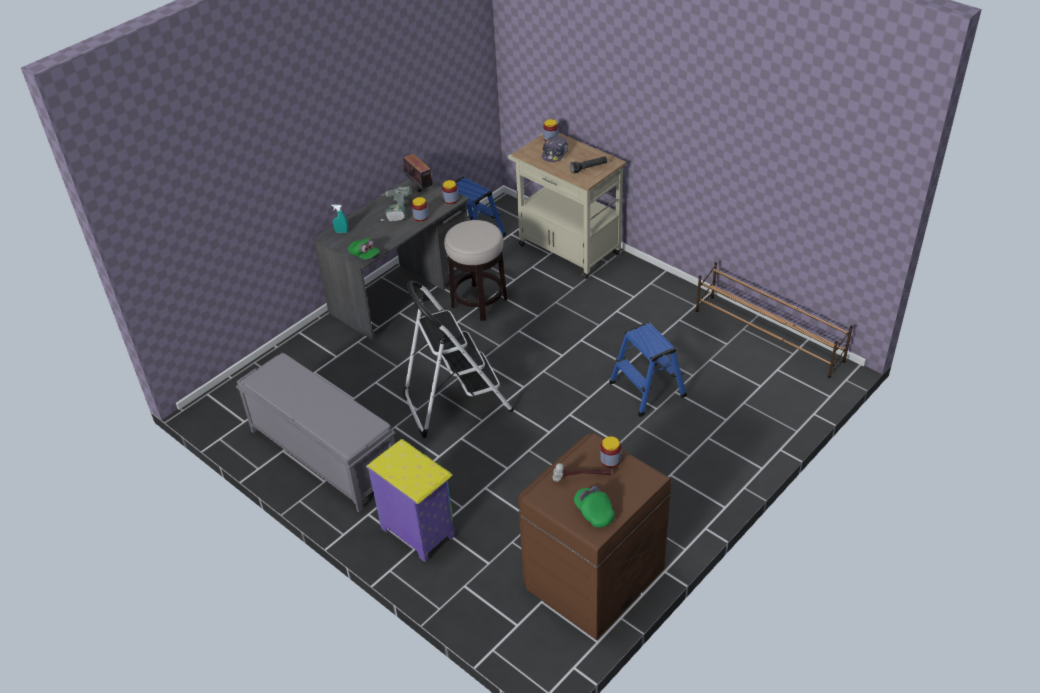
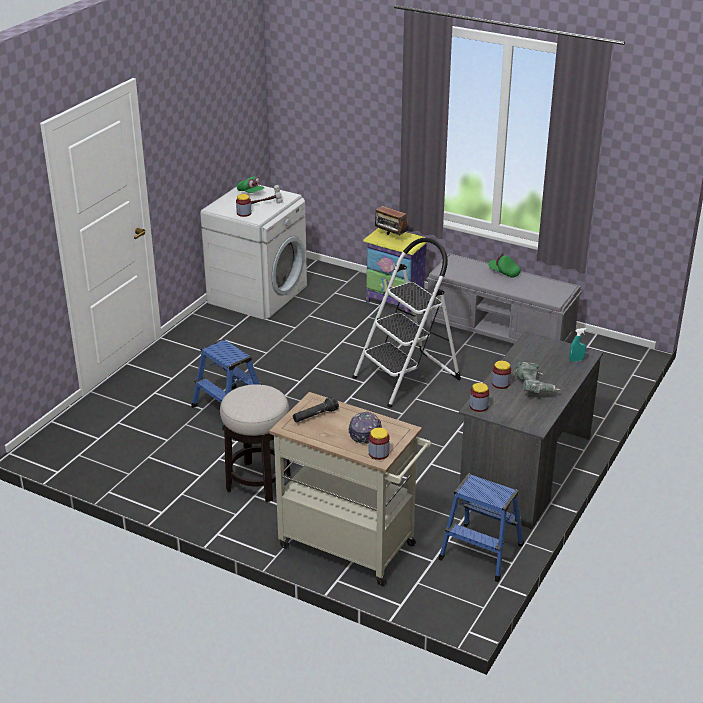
camera: 165 degrees right, 10 degrees down
green cap [348,238,380,260] -> green cap moved to [488,253,520,278]
radio [403,154,433,192] -> radio moved to [375,206,408,235]
stool [444,220,507,321] -> stool moved to [220,384,291,502]
brown washing machine [518,433,671,640] -> white washing machine [200,185,307,319]
brown shoe rack [696,262,853,378] -> none

